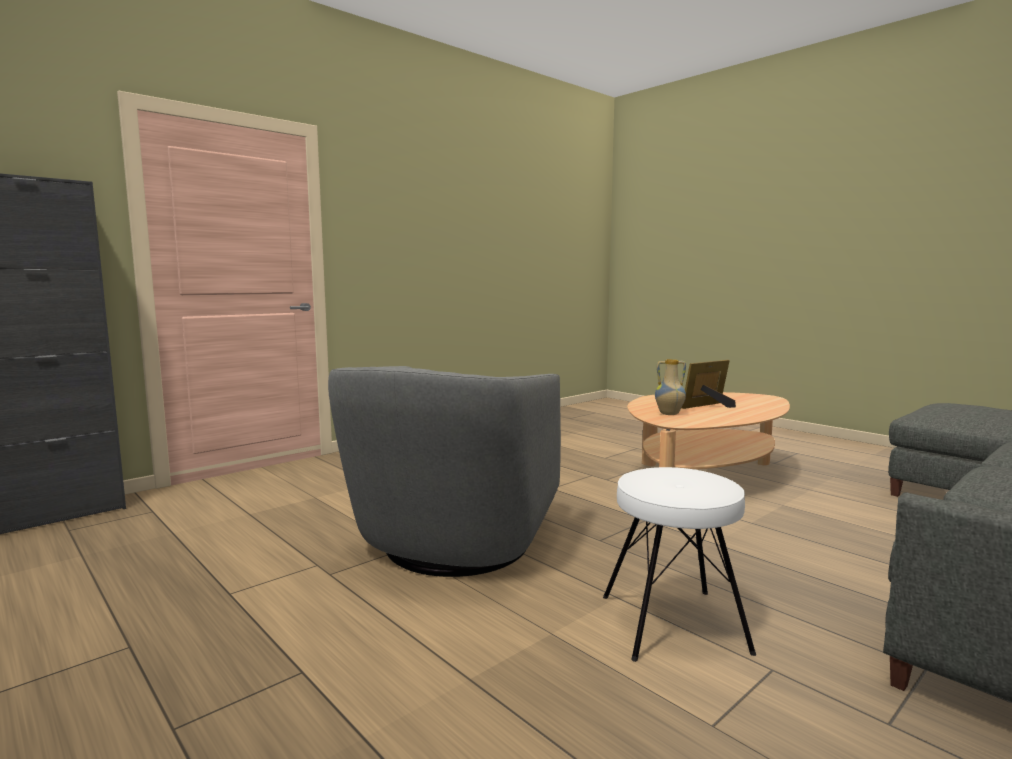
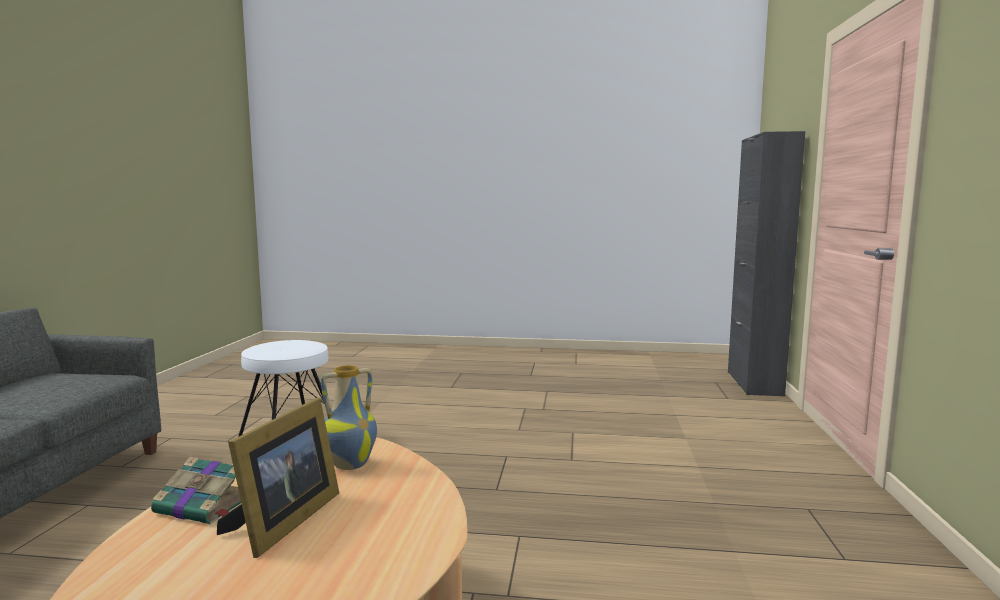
camera: 140 degrees right, 0 degrees up
grey armchair [328,366,561,577] -> none
none -> book [151,457,241,524]

